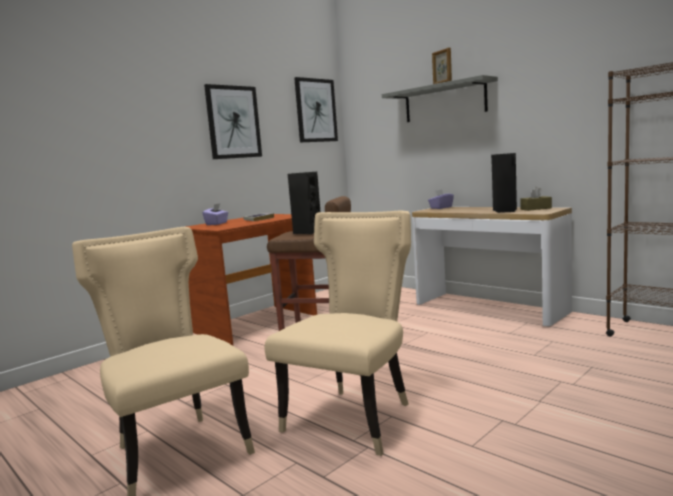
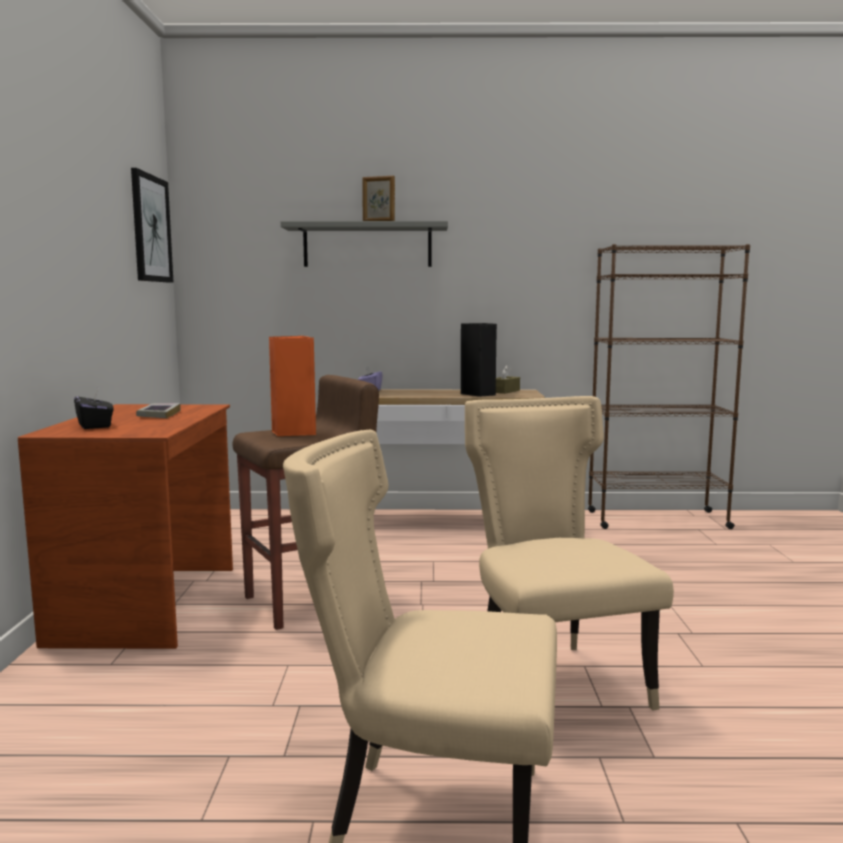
camera: 45 degrees left, 0 degrees up
purple tissue box [202,203,229,225] -> black tissue box [74,387,114,429]
picture [204,84,262,159] -> none
black speaker [288,172,320,234] -> orange speaker [269,336,316,436]

